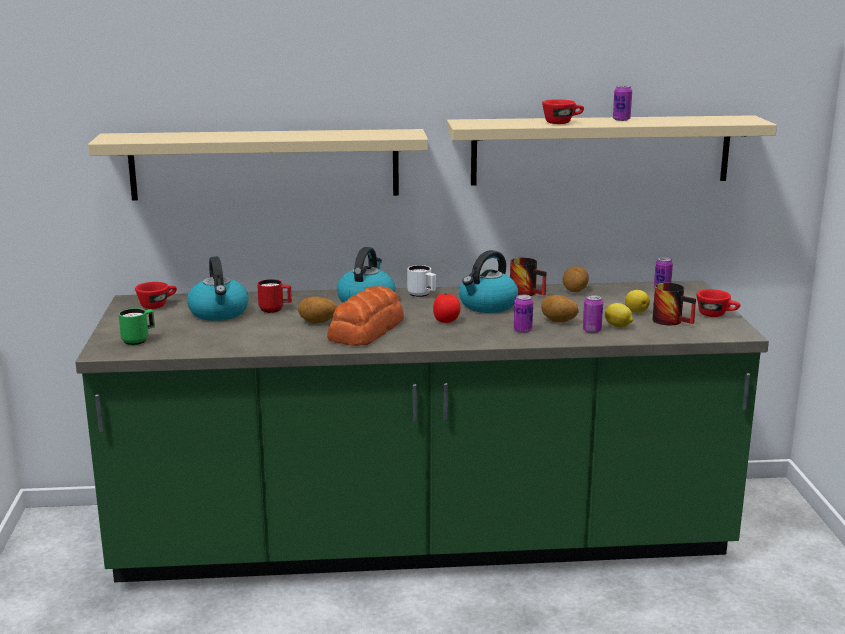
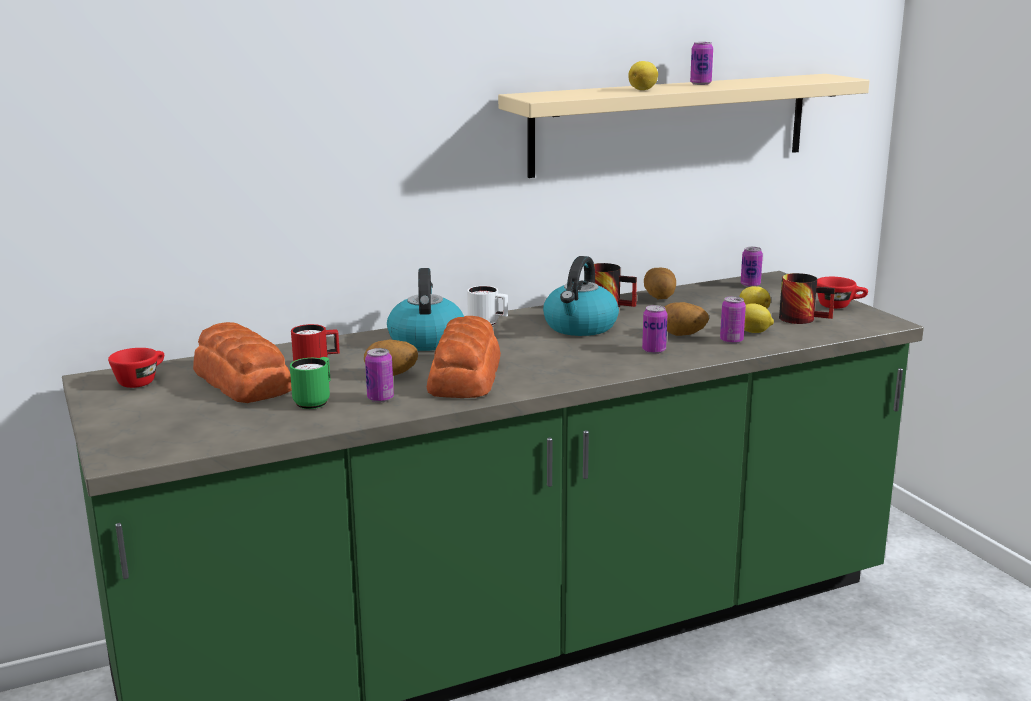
camera: 20 degrees left, 0 degrees up
beige shelf [88,129,428,201] -> none
green mug [119,308,155,345] -> green mug moved to [290,357,331,409]
kettle [187,256,248,321] -> bread [193,322,292,403]
tomato [433,293,461,323] -> none
red cup [542,99,584,124] -> lemon [628,61,658,90]
none -> can [365,348,394,402]

